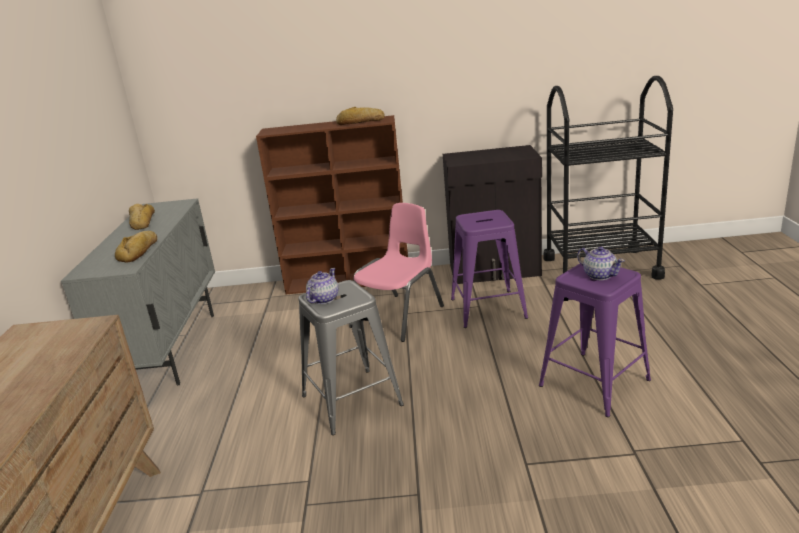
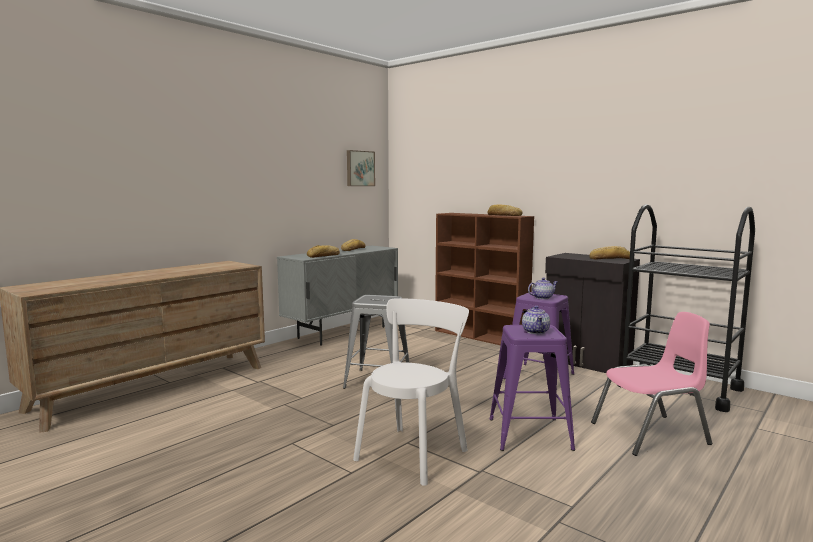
camera: 40 degrees right, 15 degrees down
teapot [306,268,338,304] -> teapot moved to [528,278,557,299]
pink chair [349,203,444,342] -> pink chair moved to [591,312,712,456]
none -> picture [347,150,375,186]
none -> white chair [353,298,469,486]
none -> bread [589,246,630,259]

